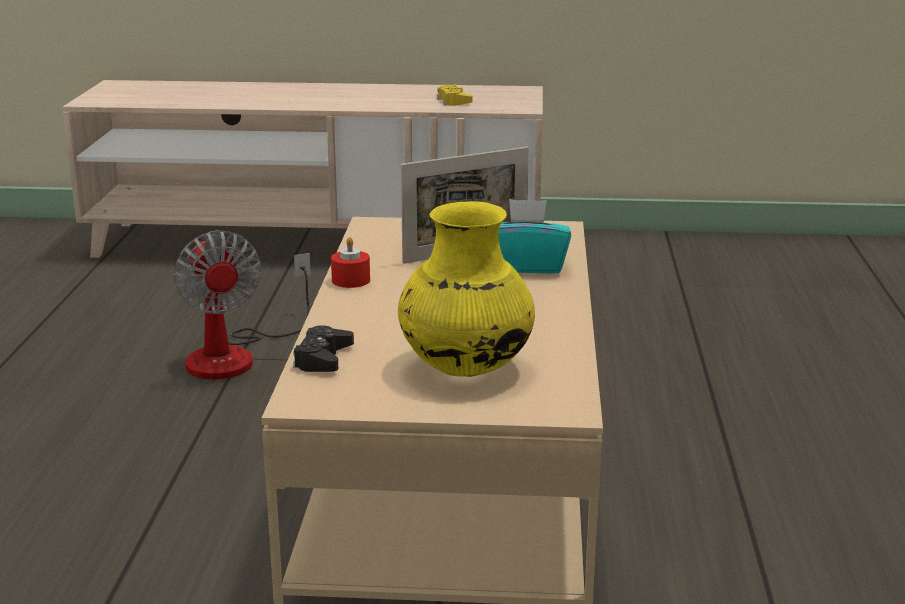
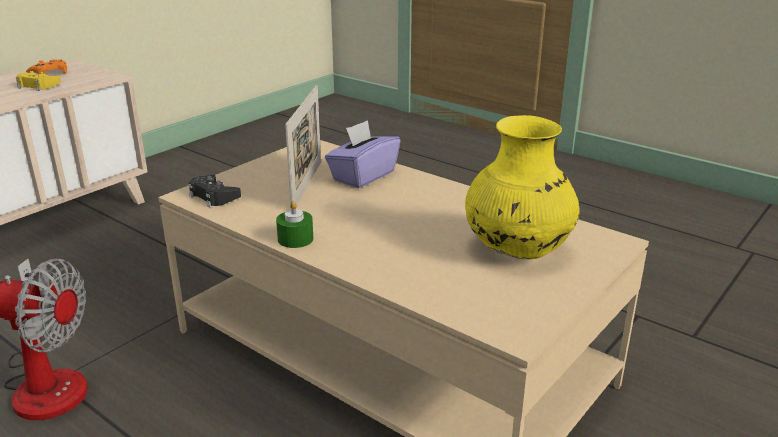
camera: 55 degrees left, 5 degrees up
black game controller [293,325,354,372] -> black game controller moved to [189,175,241,207]
red candle [331,237,370,288] -> green candle [276,201,313,248]
turquoise tissue box [498,199,571,274] -> purple tissue box [325,120,401,188]
none -> orange game controller [26,59,67,74]

